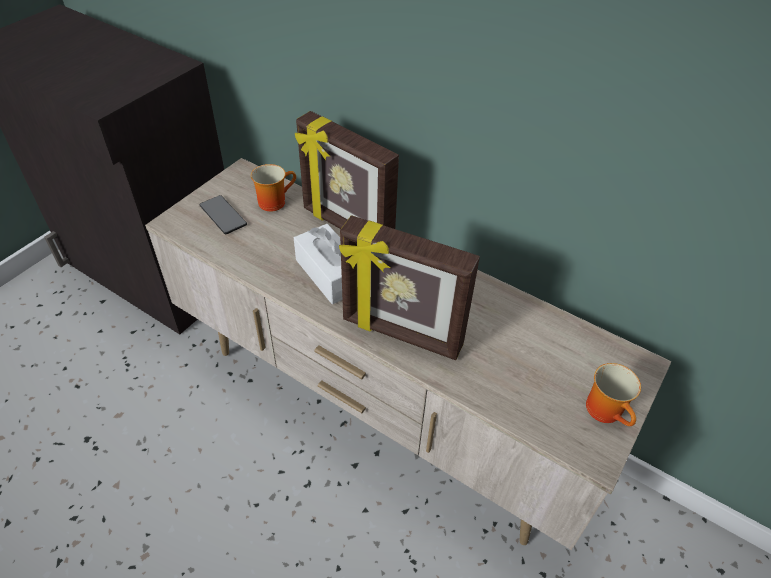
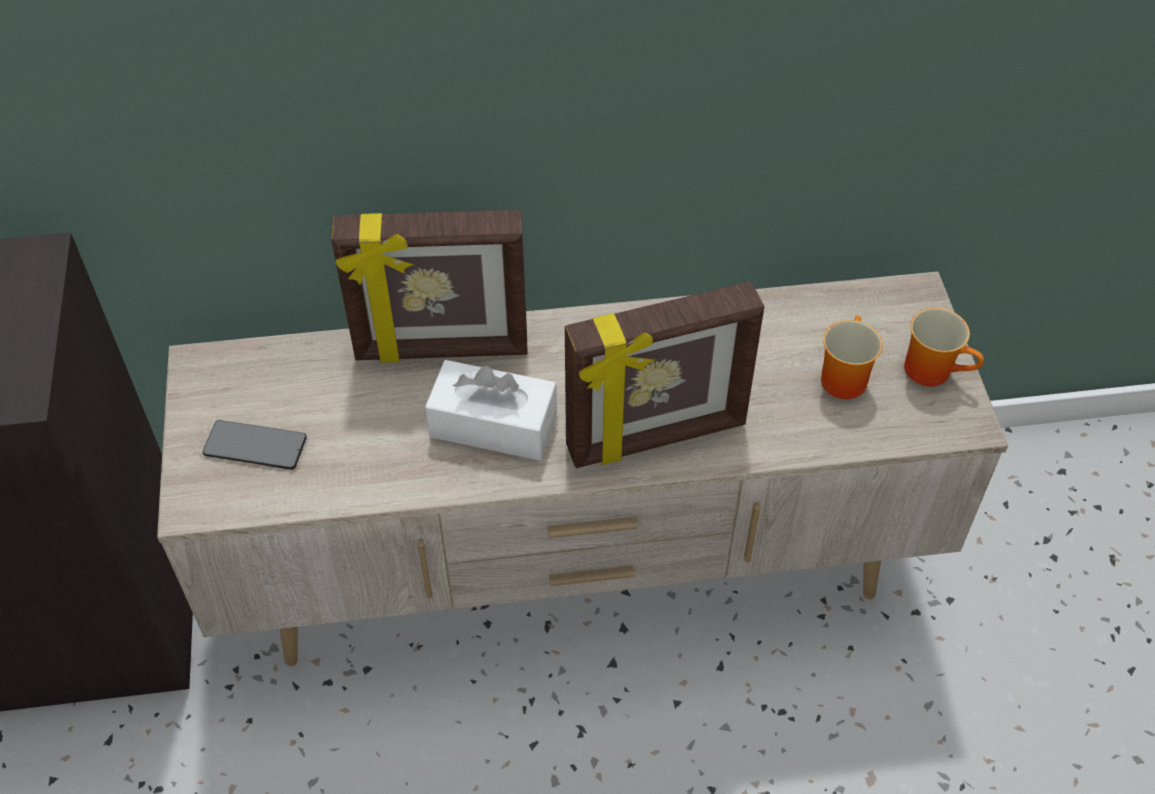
camera: 40 degrees left, 5 degrees up
mug [251,164,296,211] -> mug moved to [821,316,883,399]

